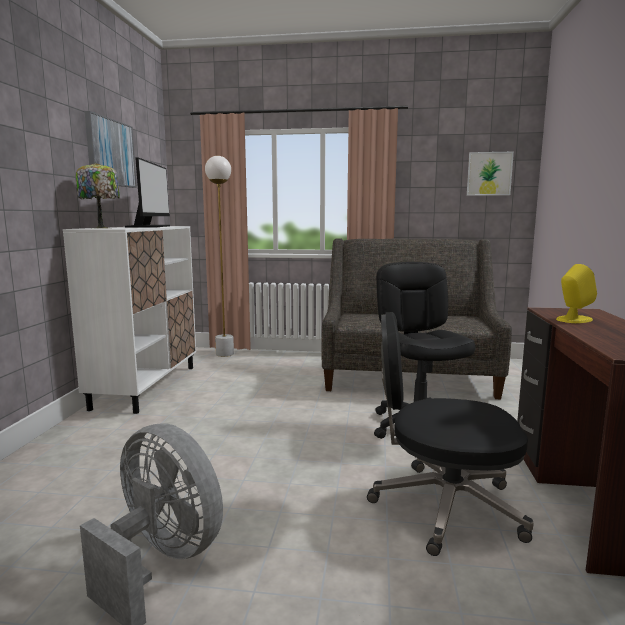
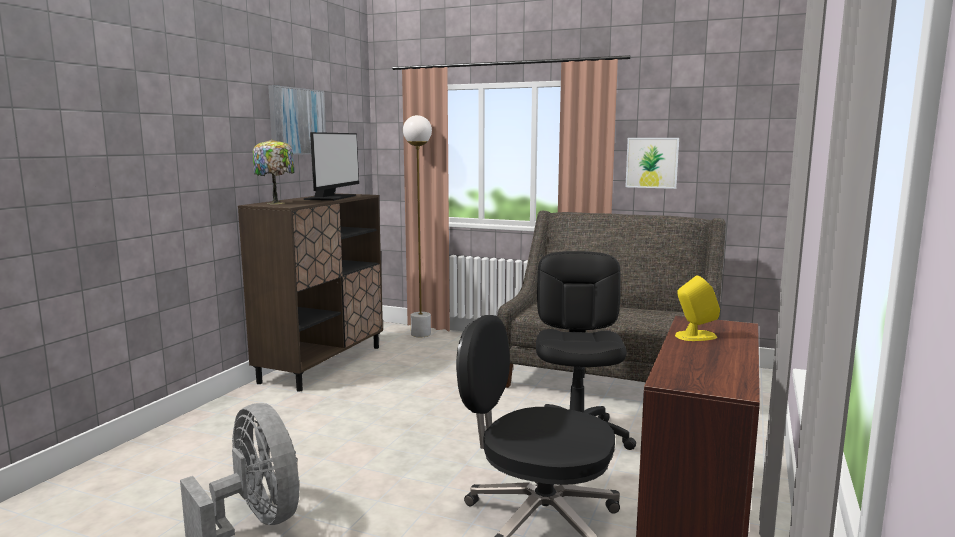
camera: 15 degrees right, 0 degrees up
white cabinet [63,226,196,414] -> brown cabinet [238,193,383,392]
picture [467,152,514,196] -> picture moved to [626,138,679,189]

